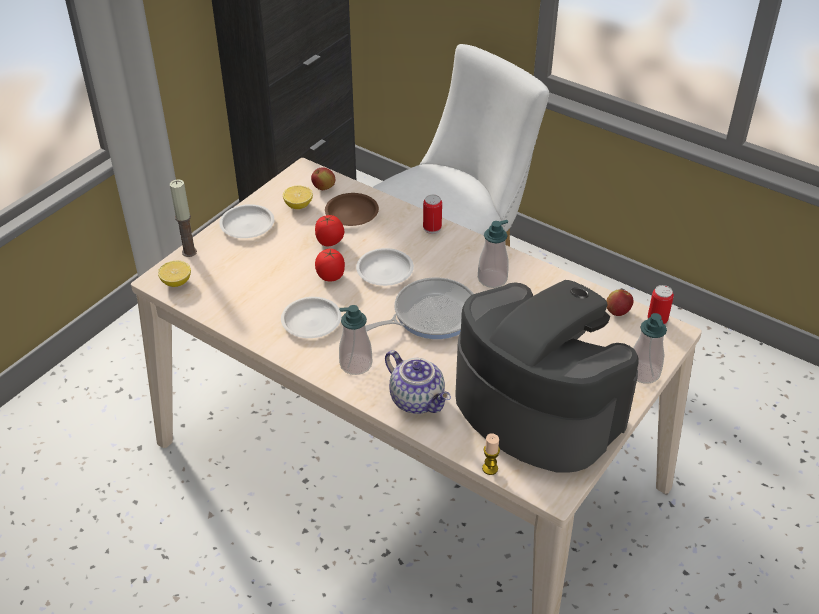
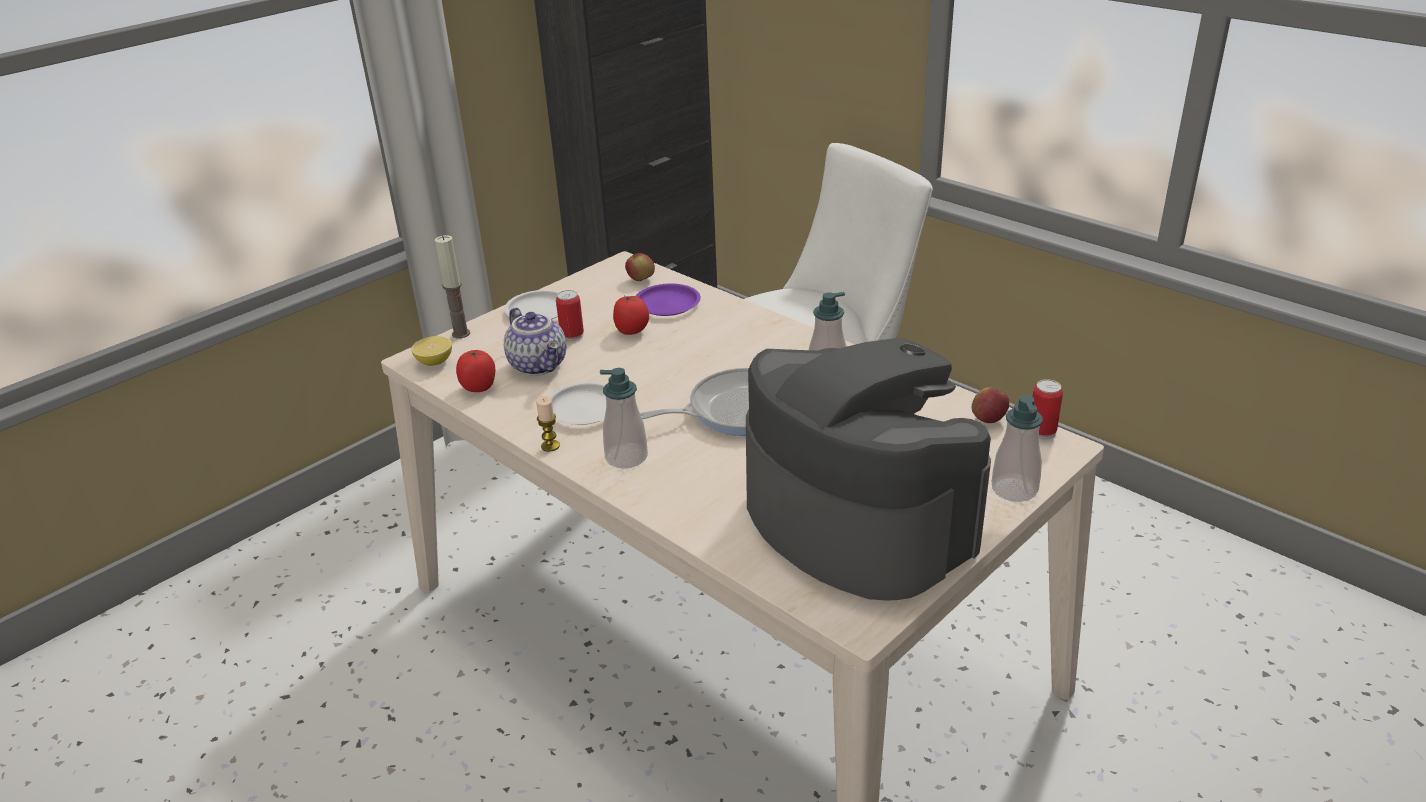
camera: 10 degrees right, 10 degrees down
lemon [283,186,313,209] -> none
tomato [315,249,345,281] -> tomato moved to [456,350,496,392]
brown plate [325,193,379,226] -> purple plate [636,283,701,316]
white plate [356,248,414,286] -> none
teapot [385,350,451,414] -> teapot moved to [504,307,566,376]
can [423,195,442,234] -> can moved to [556,290,584,341]
candle [482,433,500,475] -> candle moved to [536,396,560,452]

